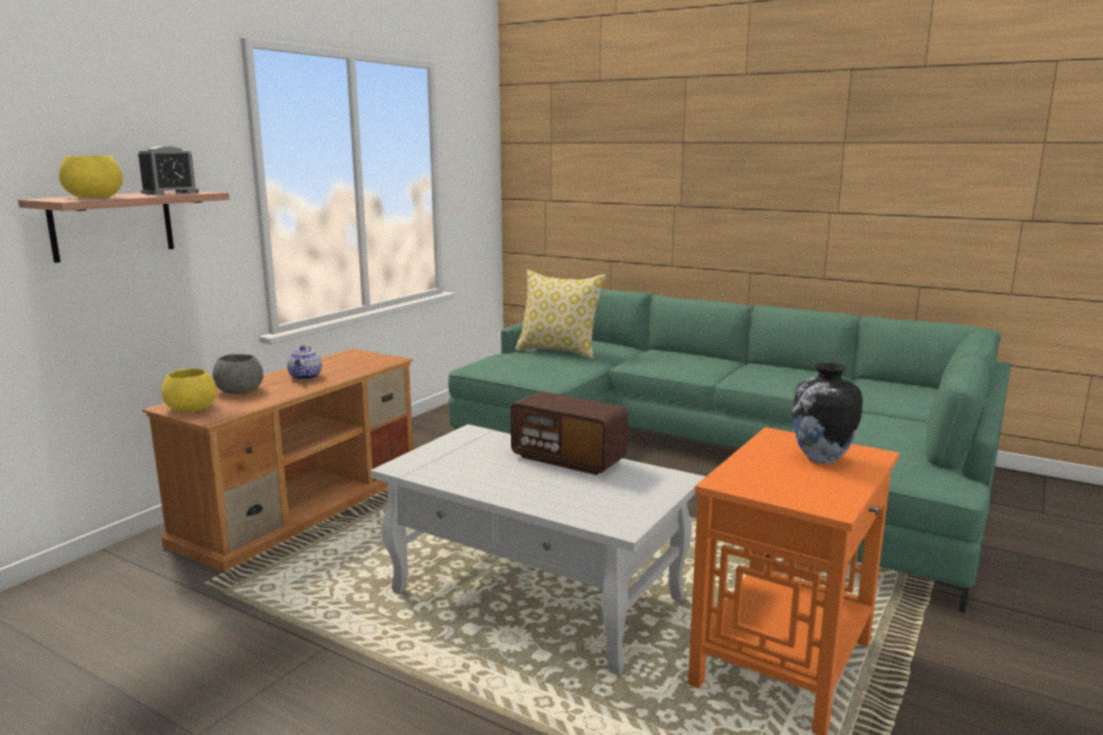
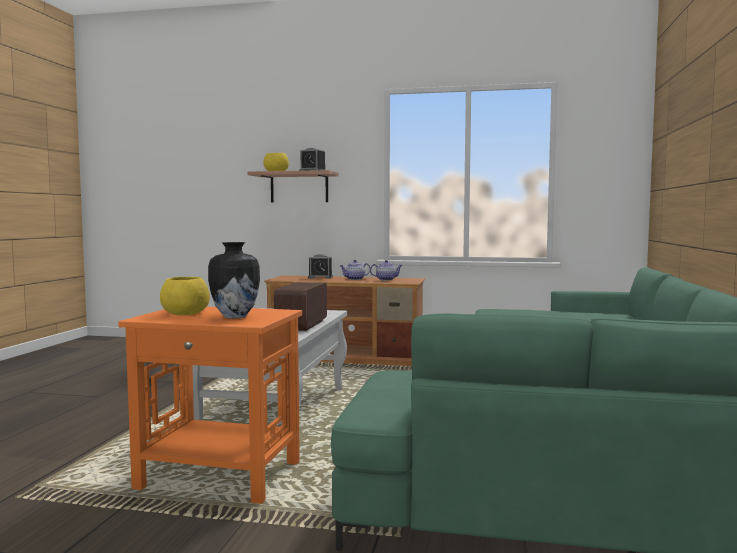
camera: 70 degrees right, 10 degrees down
yellow bowl [161,369,217,412] -> yellow bowl moved to [160,277,210,315]
grey bowl [213,354,263,394] -> alarm clock [308,254,333,278]
pillow [515,270,606,359] -> none
none -> teapot [370,260,403,280]

